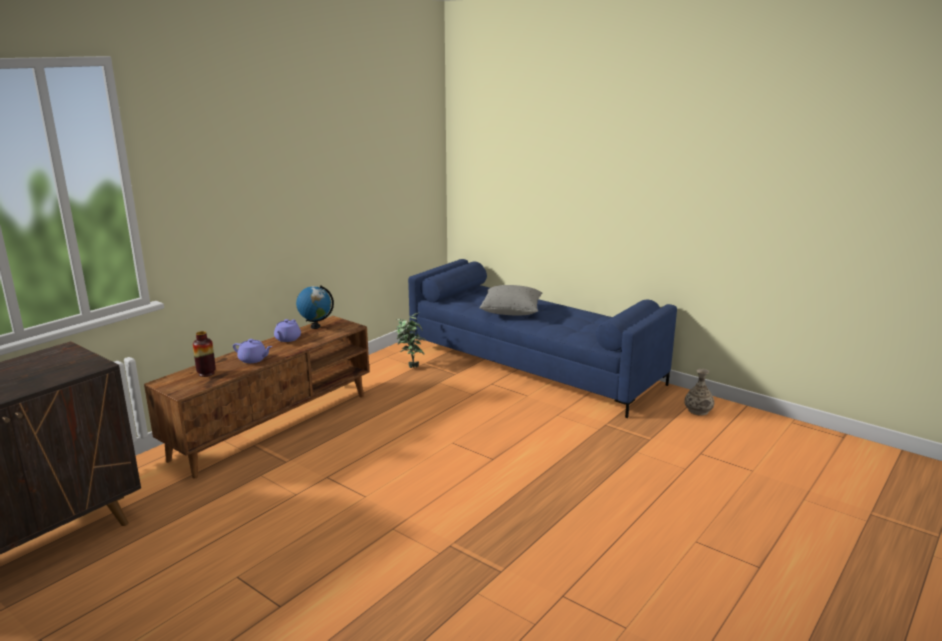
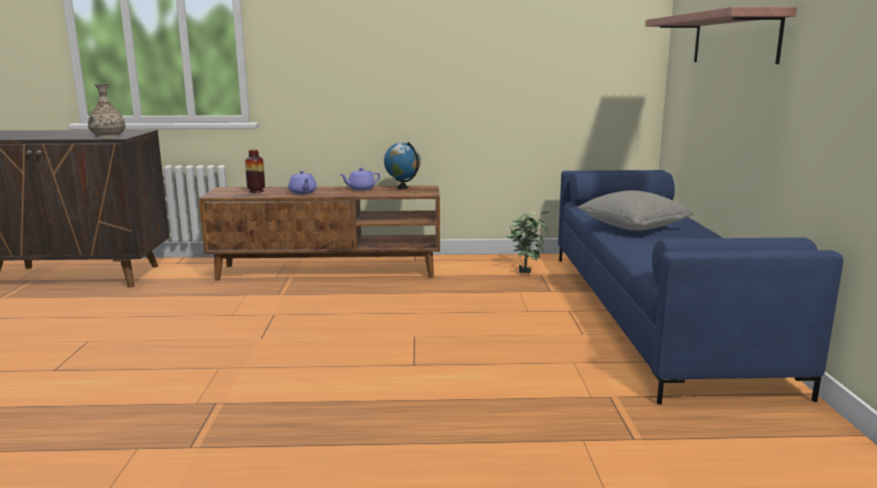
camera: 50 degrees right, 5 degrees down
vase [684,369,714,416] -> vase moved to [88,84,126,138]
none -> shelf [645,7,797,64]

